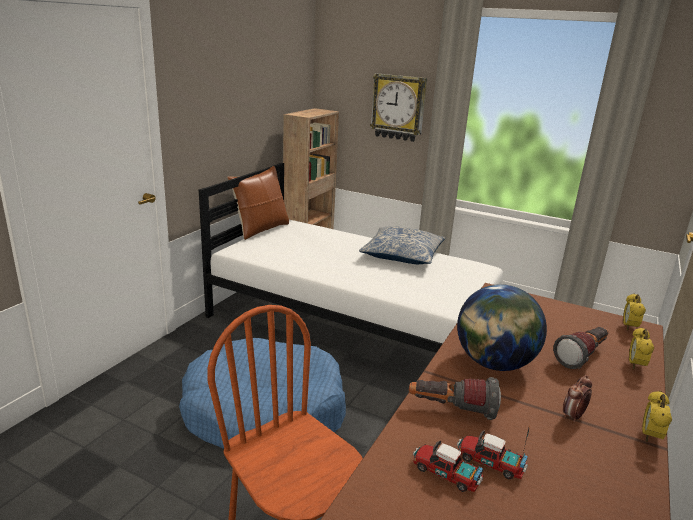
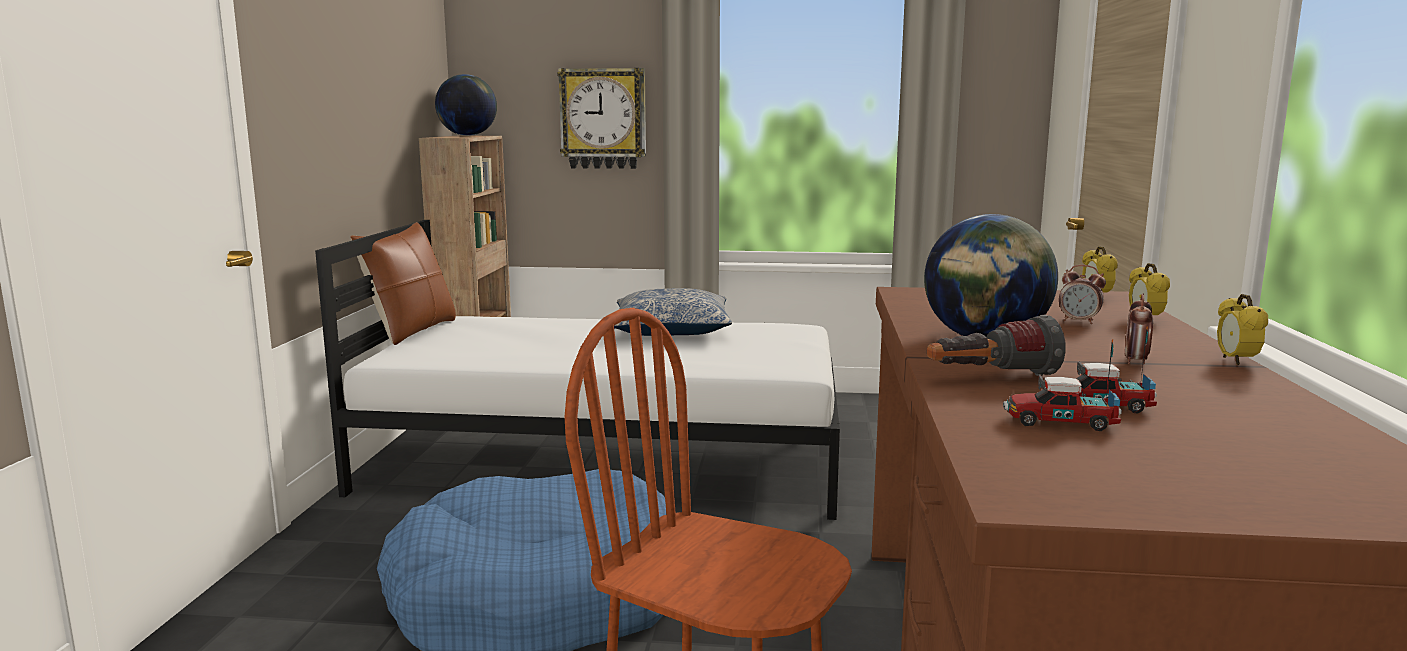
camera: 20 degrees left, 10 degrees down
flashlight [553,327,609,369] -> alarm clock [1059,265,1106,324]
none -> globe [435,74,497,136]

